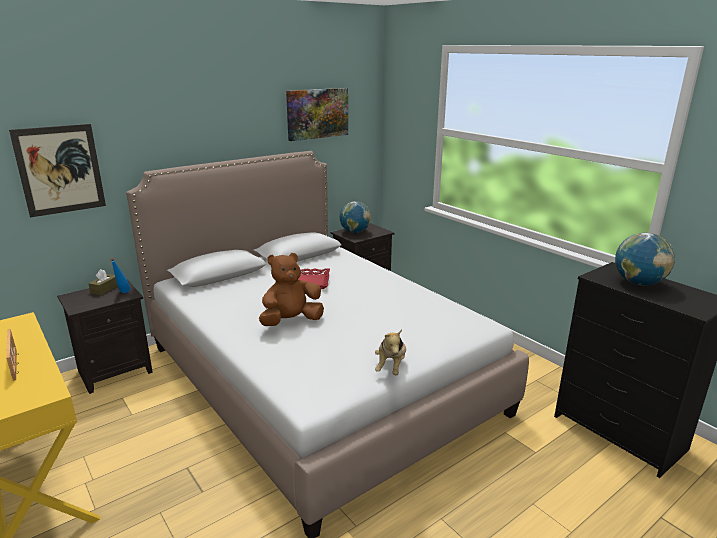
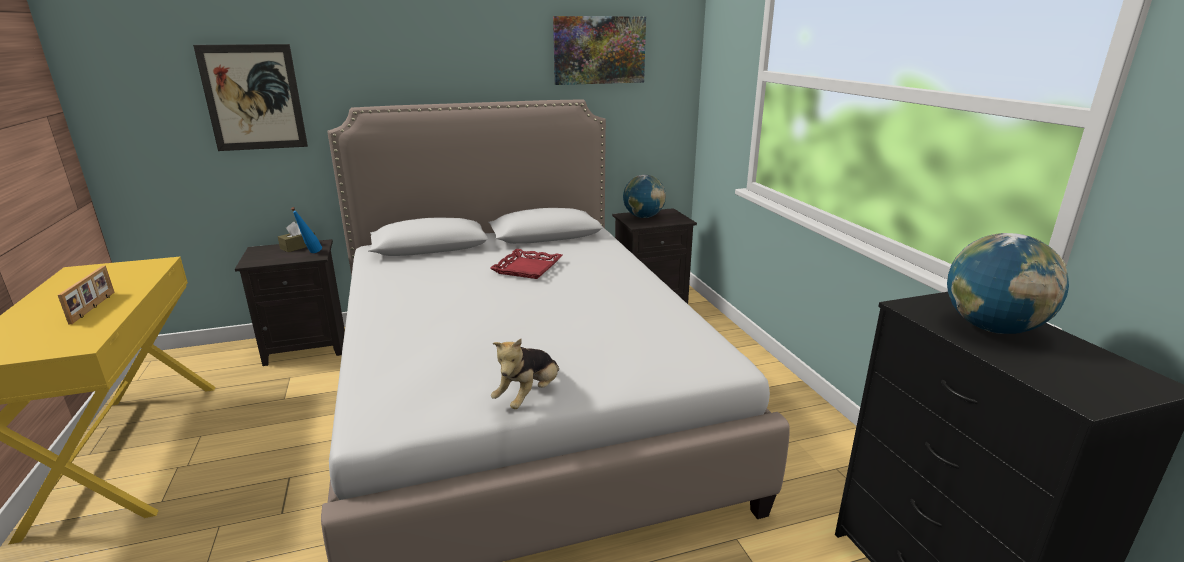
camera: 20 degrees right, 0 degrees up
brown plush toy [259,253,324,326] -> none

